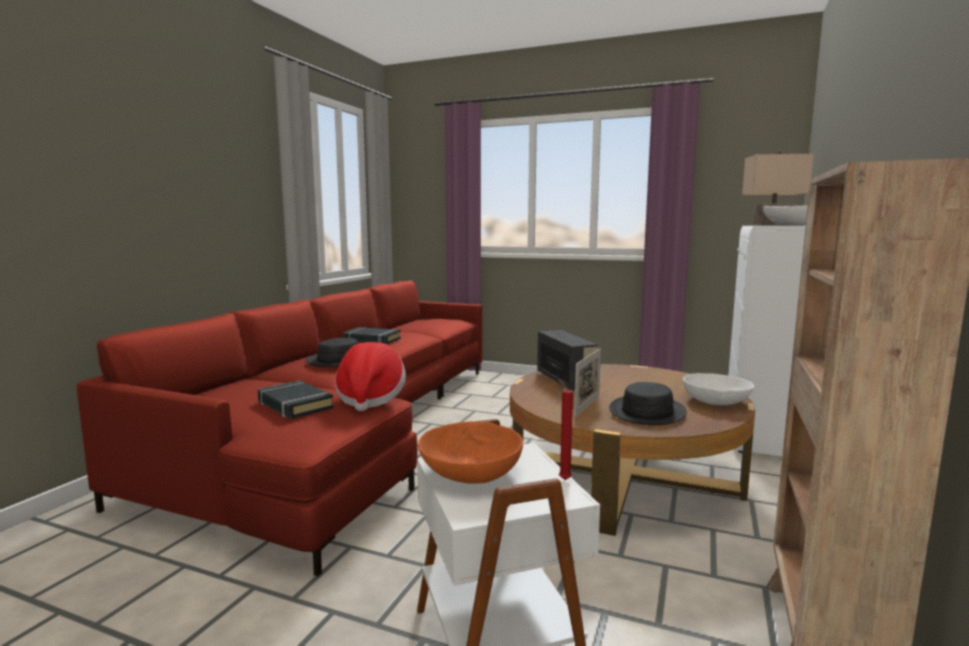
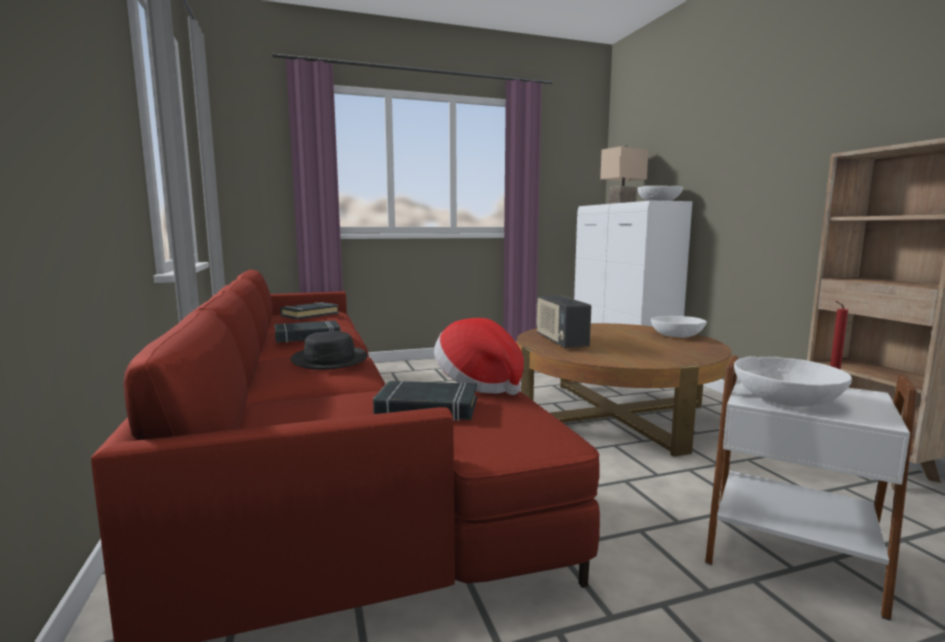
camera: 40 degrees left, 0 degrees up
orange bowl [418,421,523,484] -> white bowl [734,356,852,407]
radio [537,330,598,391] -> radio turned 135 degrees counterclockwise [536,295,591,348]
picture frame [574,349,601,418] -> none
black hat [609,382,687,425] -> none
none -> black book [280,302,339,320]

